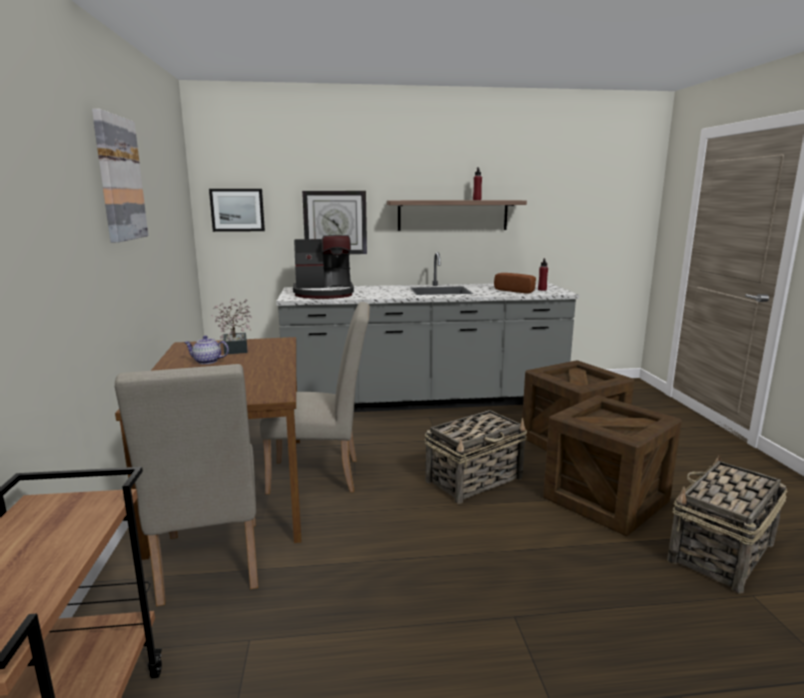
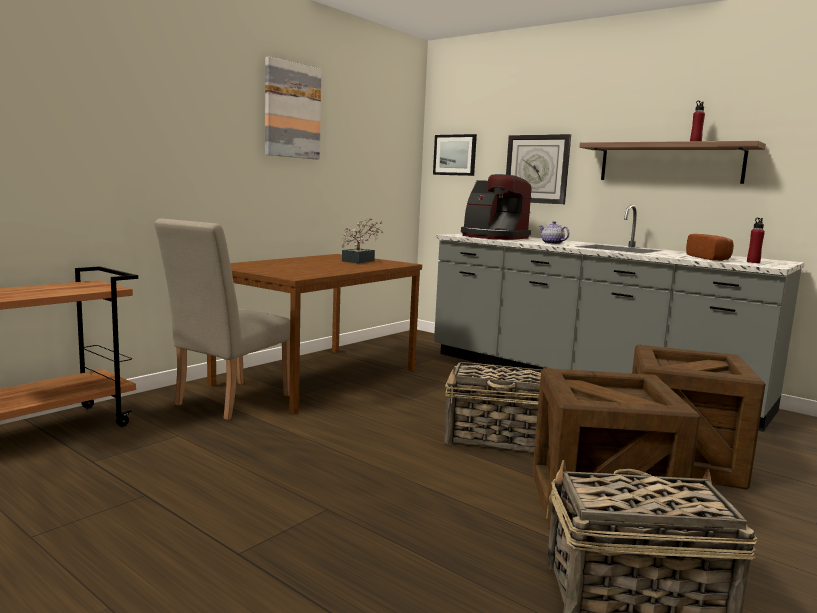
camera: 45 degrees right, 5 degrees down
teapot [184,336,229,364] -> teapot moved to [539,221,569,244]
beige chair [260,302,370,494] -> none

